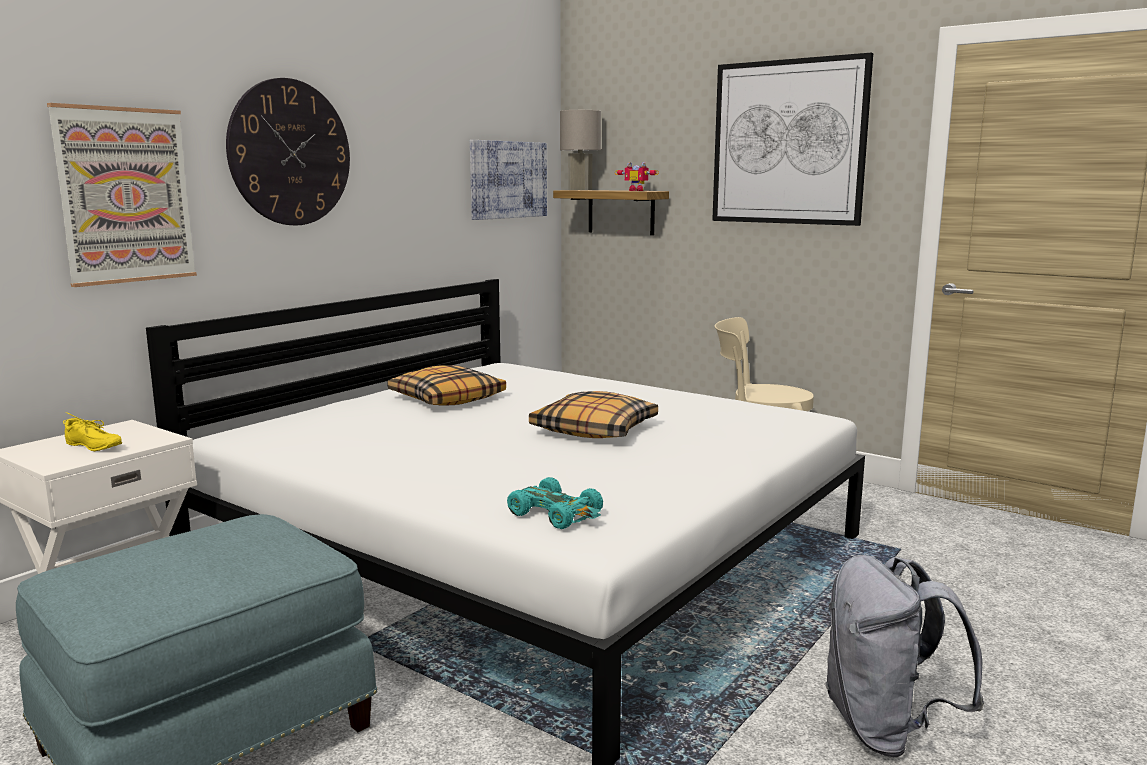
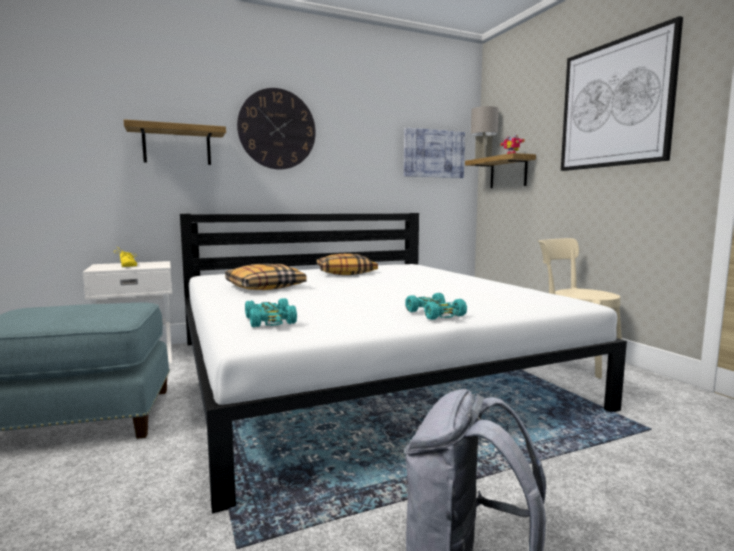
camera: 30 degrees right, 5 degrees down
picture [47,103,197,287] -> shelf [124,119,226,165]
pillow [529,391,658,438] -> pillow moved to [225,263,307,290]
none -> turquoise toy car [405,293,467,320]

